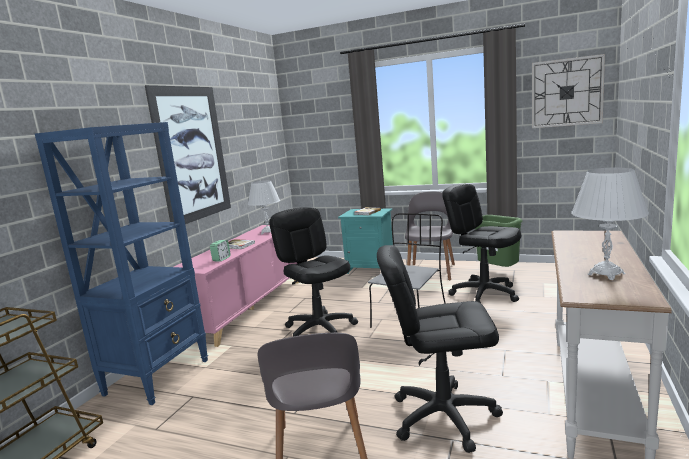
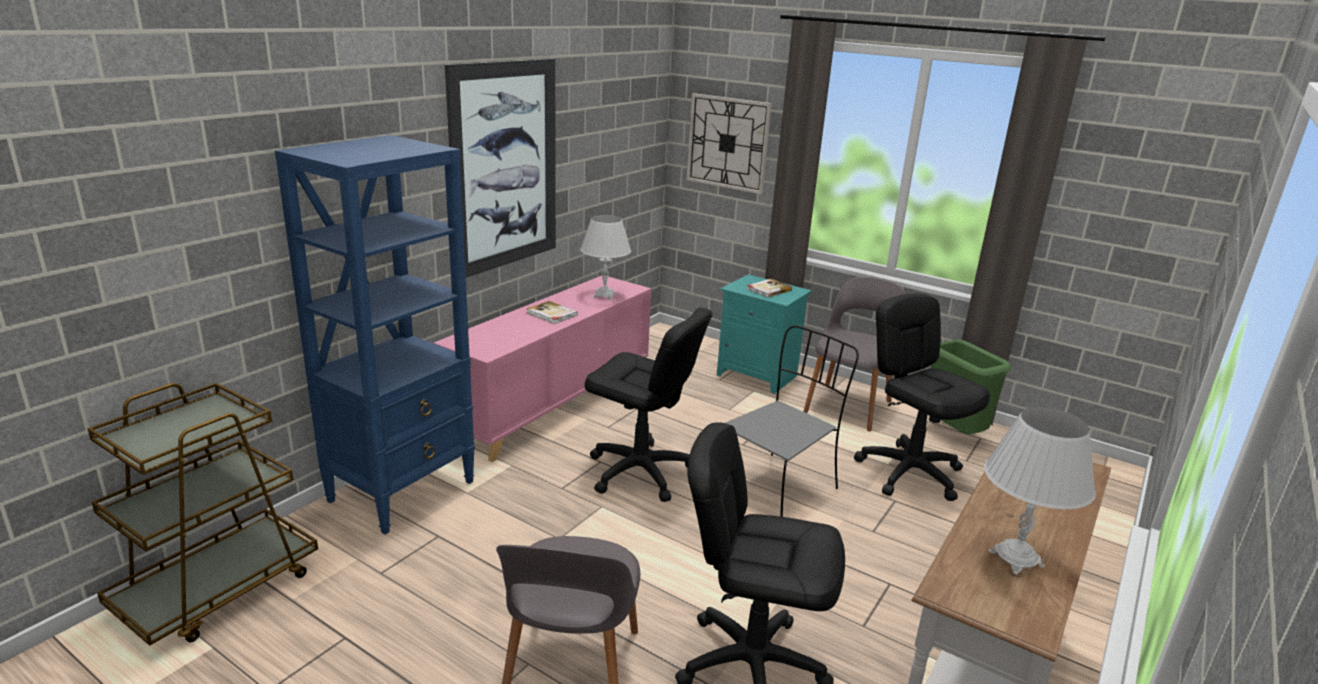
camera: 10 degrees right, 10 degrees up
alarm clock [210,240,231,261] -> none
black office chair [269,207,358,337] -> black office chair turned 135 degrees clockwise [584,308,713,502]
wall clock [532,54,605,128] -> wall clock moved to [687,93,772,194]

